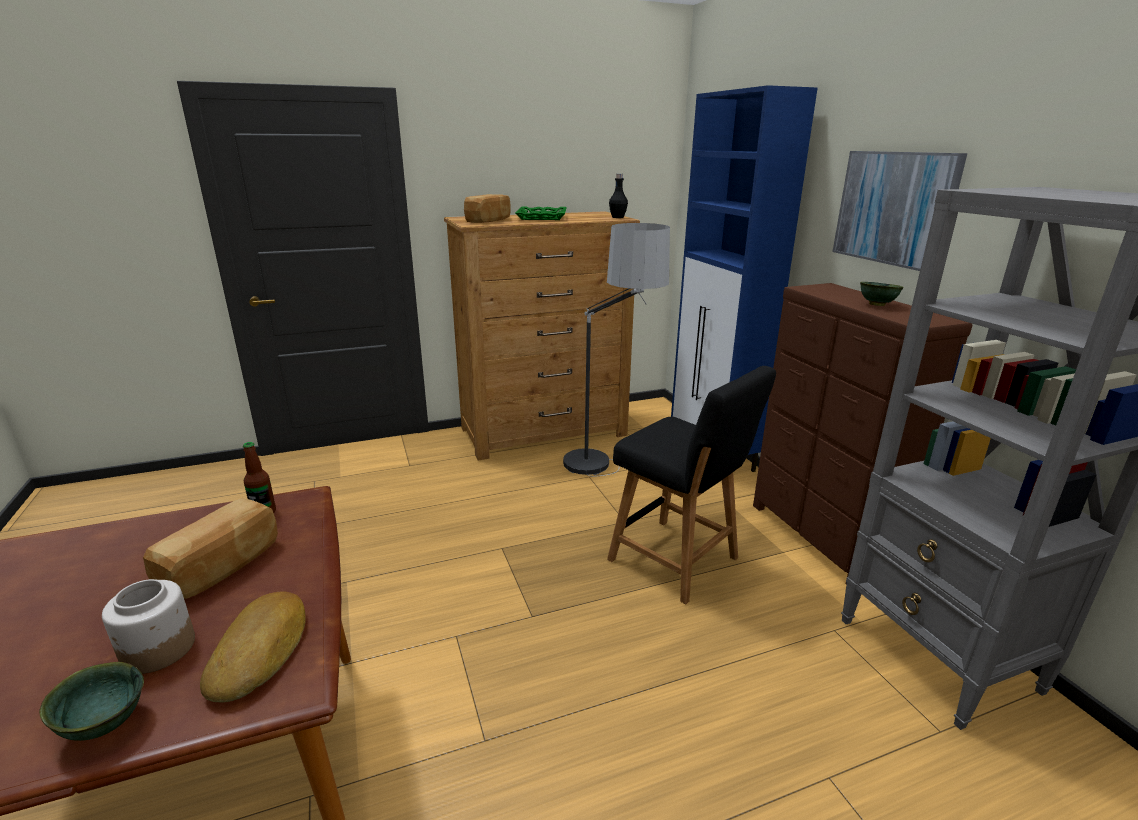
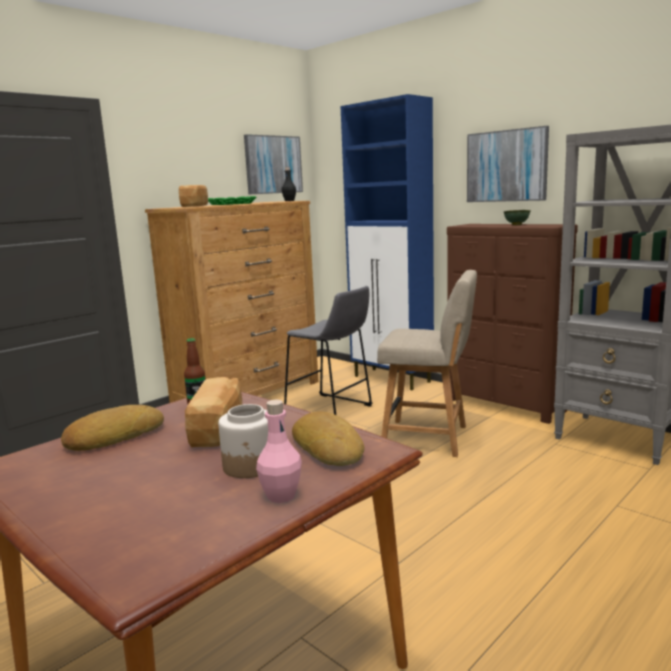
camera: 25 degrees left, 10 degrees down
green bowl [39,662,144,741] -> pink bottle [256,400,302,503]
floor lamp [563,223,670,477] -> grey stool [284,286,373,415]
black chair [607,366,776,604] -> beige chair [377,270,477,457]
none -> bread [61,405,164,451]
none -> picture [244,134,303,195]

